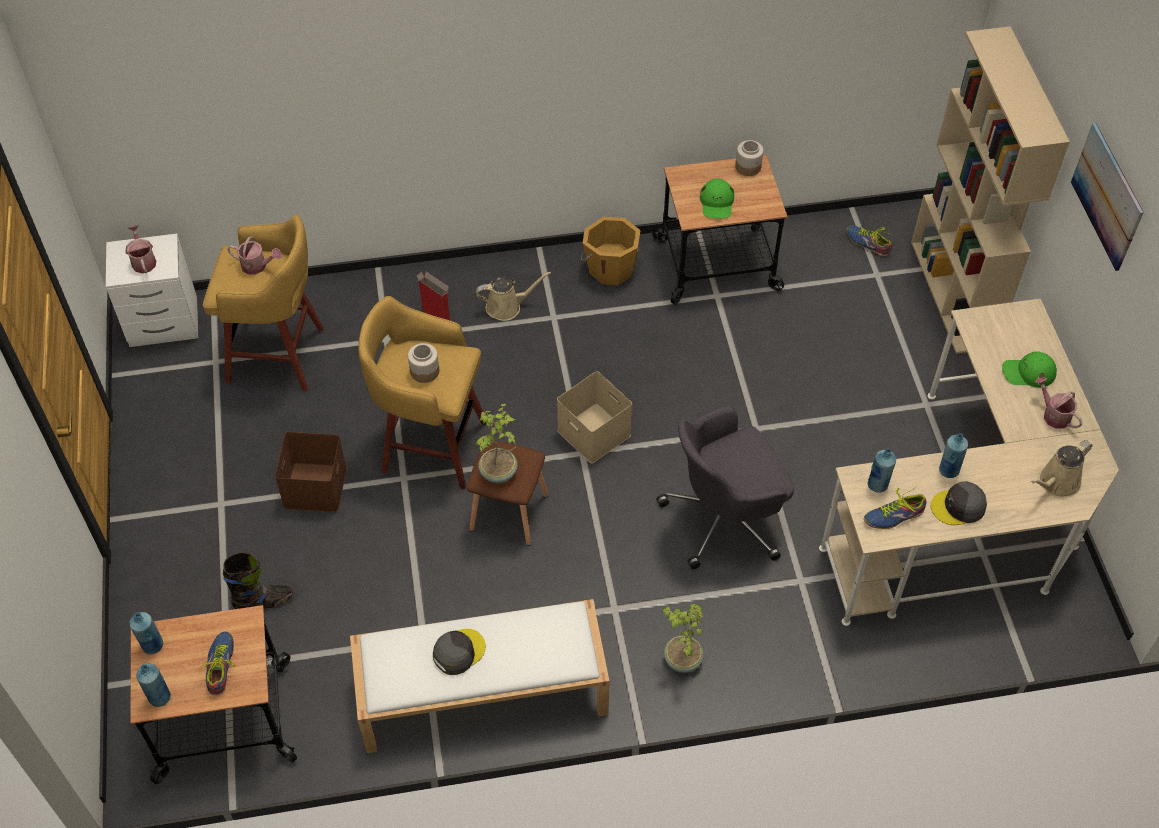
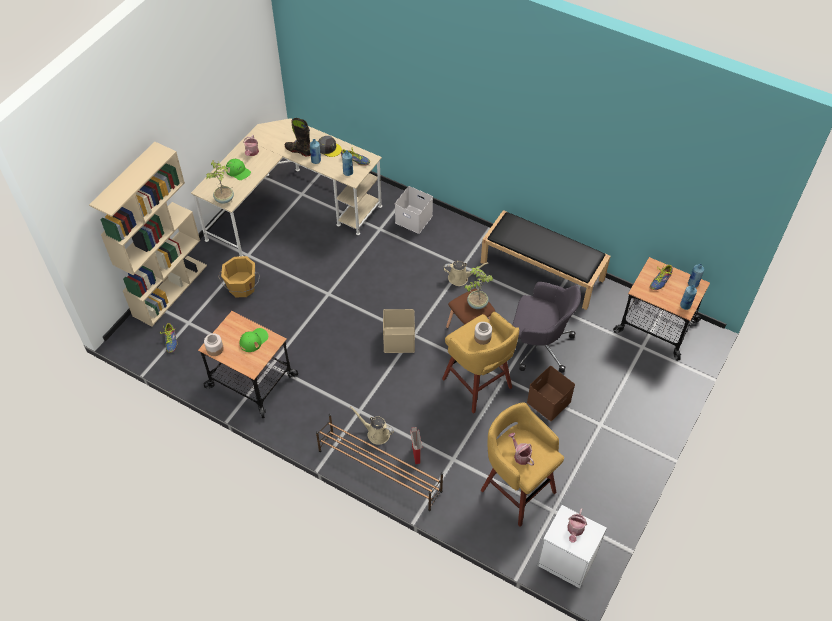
camera: 140 degrees left, 0 degrees up
black boot [223,552,293,609] -> black boot moved to [285,118,311,156]
white bench [350,599,609,753] -> black bench [481,210,611,310]
grey cap [433,629,486,675] -> none
orange bucket [581,217,641,285] -> orange bucket moved to [218,256,260,297]
grey office chair [656,406,794,569] -> grey office chair moved to [513,282,581,373]
potted plant [662,604,704,673] -> potted plant moved to [206,160,234,203]
beige watering can [1031,440,1092,498] -> beige watering can moved to [443,261,488,286]
picture [1071,123,1144,271] -> none
none -> brown shoe rack [316,414,443,511]
none -> white storage box [395,186,433,234]

